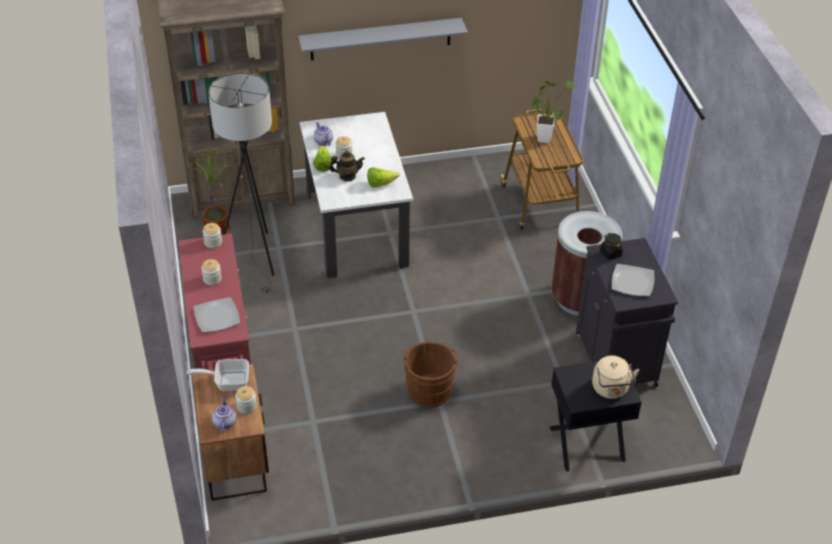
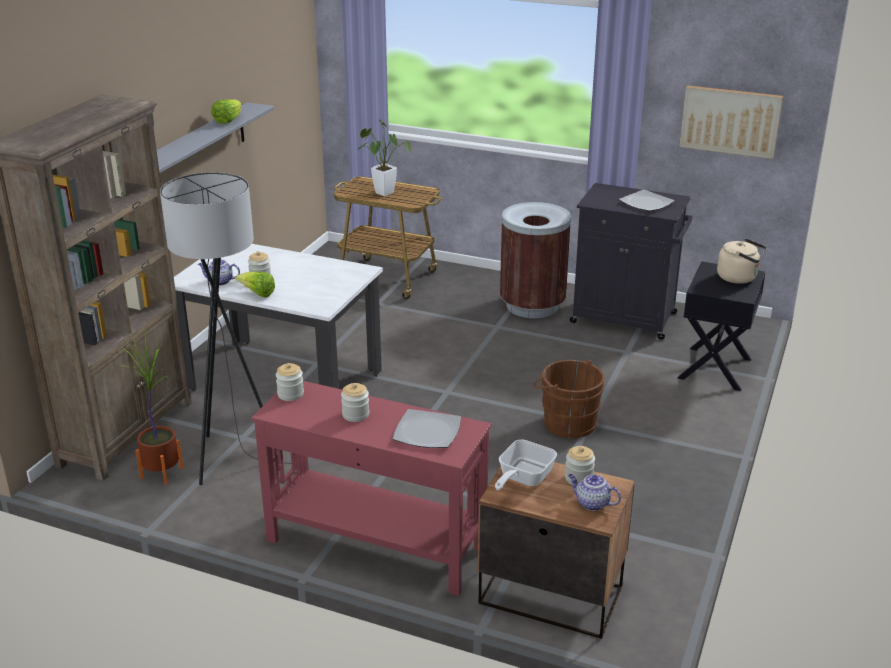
camera: 55 degrees left, 15 degrees down
teapot [329,151,365,181] -> none
lettuce [367,167,400,188] -> lettuce moved to [211,99,241,124]
black jar [600,233,623,260] -> none
none -> picture [679,85,783,159]

